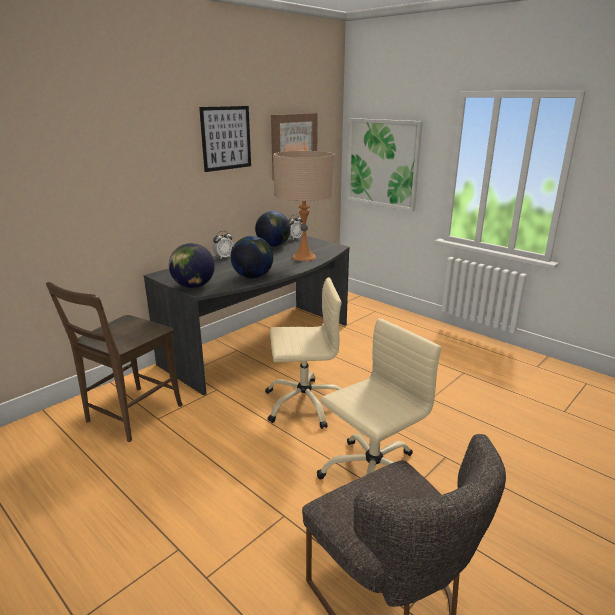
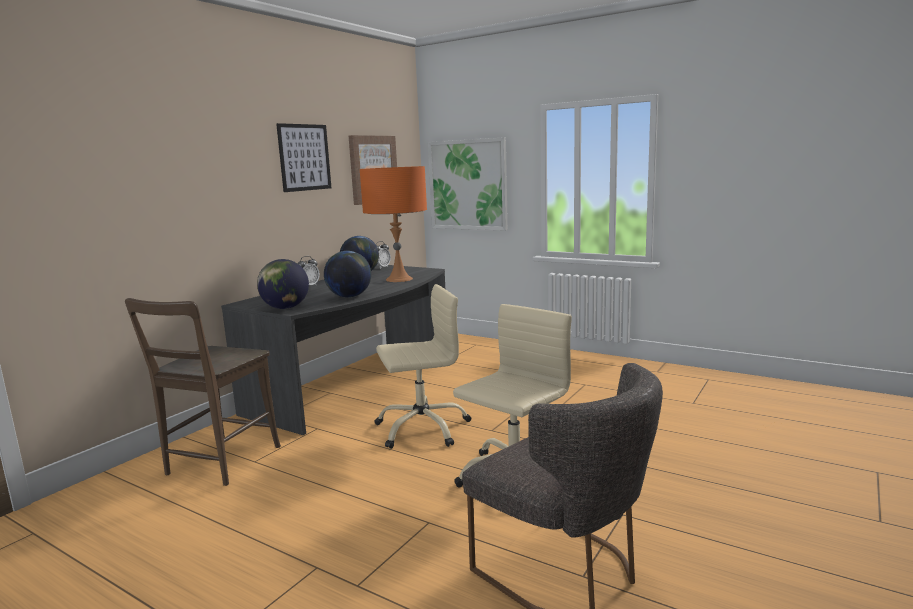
camera: 10 degrees left, 10 degrees down
beige table lamp [273,151,334,261] -> orange table lamp [360,166,427,282]

